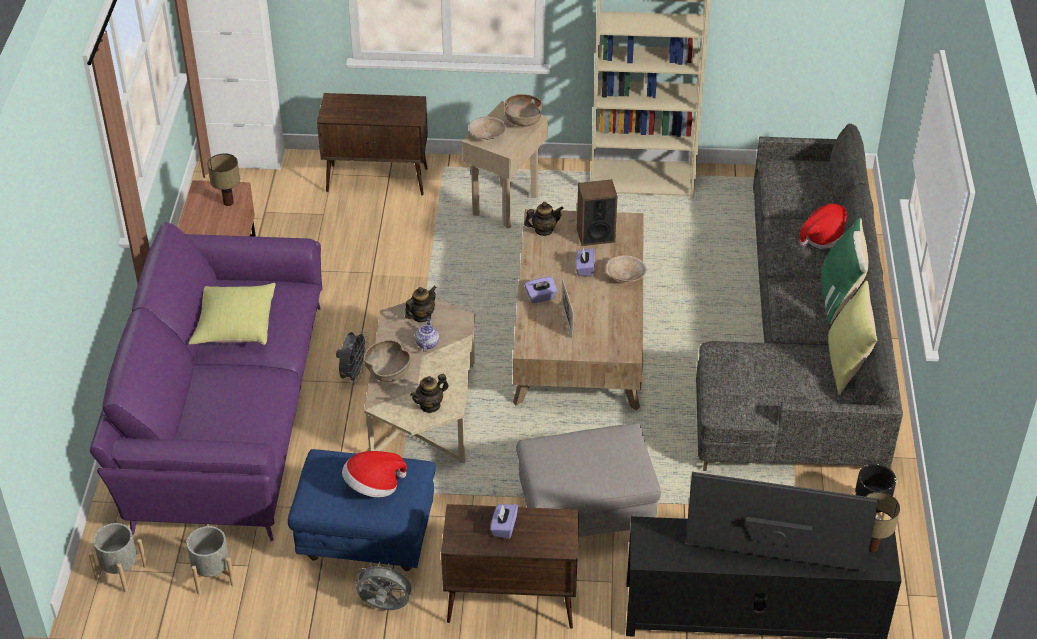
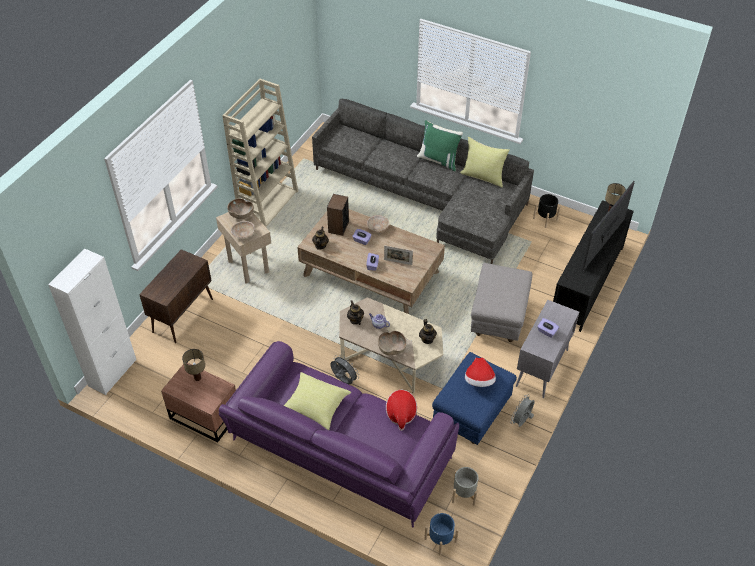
camera: 65 degrees left, 5 degrees up
grey planter [89,523,148,592] -> blue planter [424,513,459,556]
brown cabinet [441,504,579,629] -> grey cabinet [516,300,579,398]
hat [800,204,847,249] -> hat moved to [386,390,417,431]

